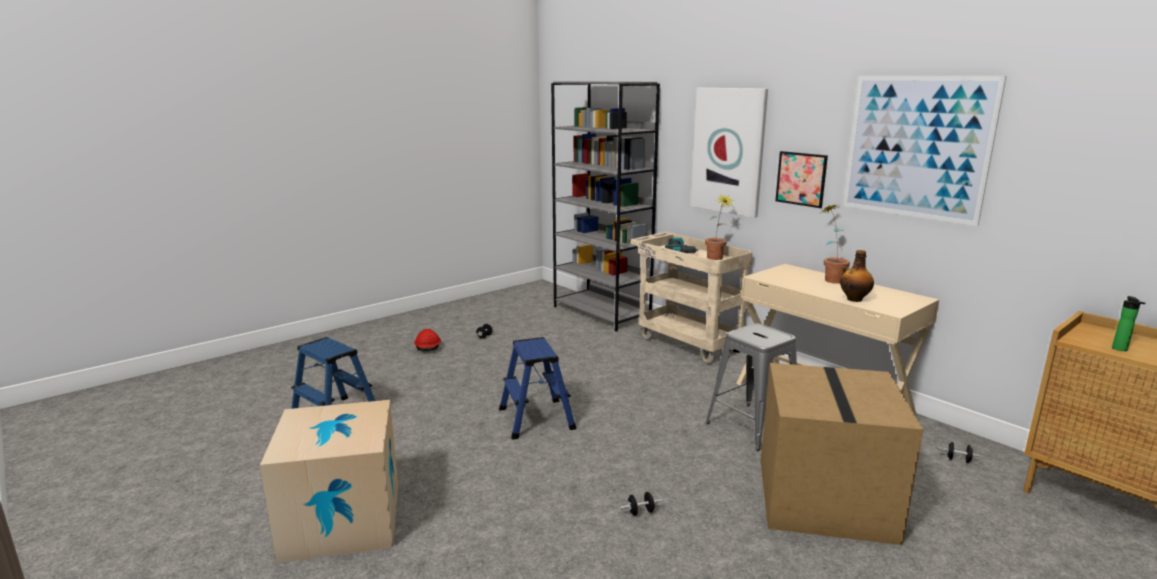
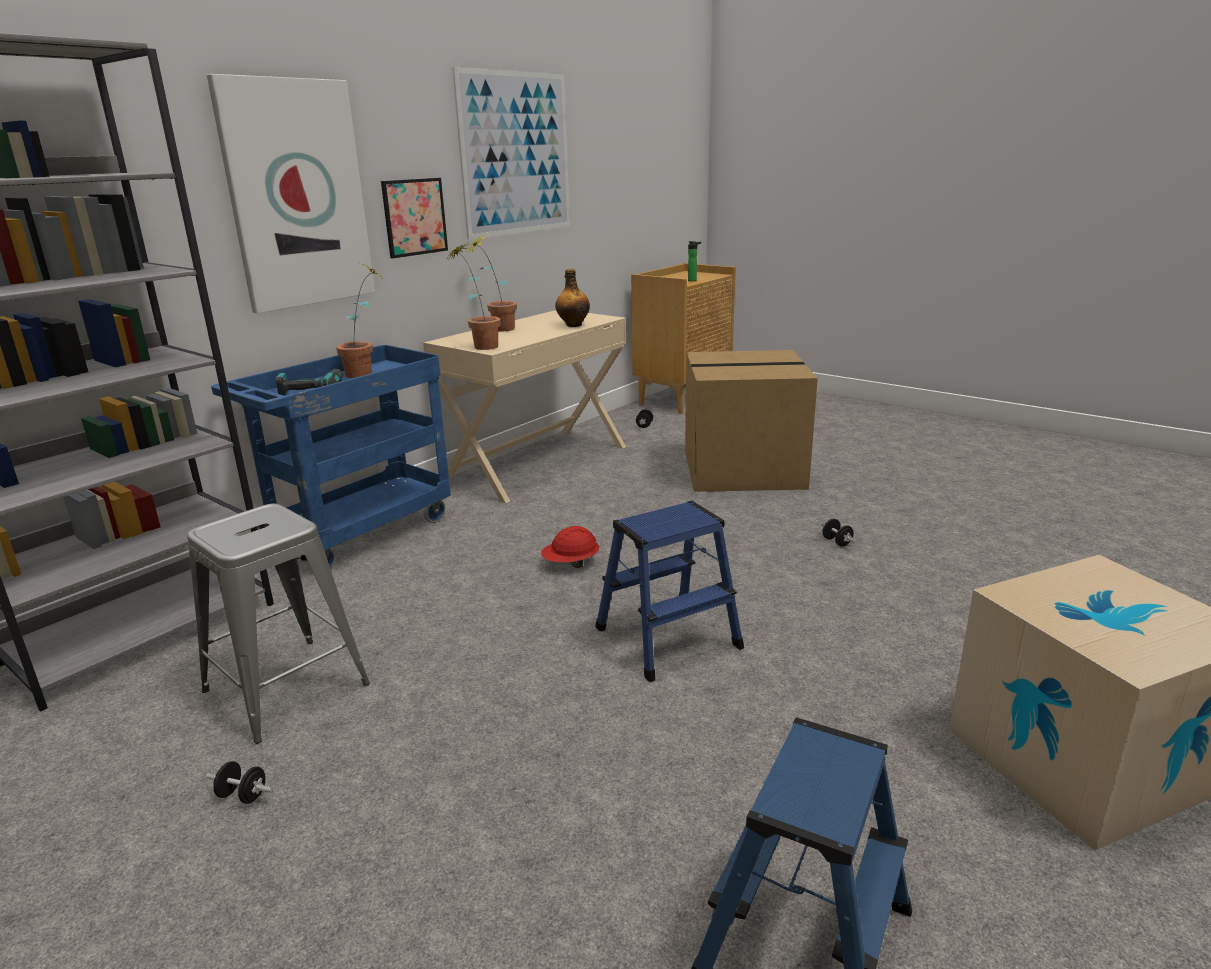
camera: 100 degrees left, 5 degrees up
red hard hat [414,329,441,351] -> red hard hat moved to [541,526,599,568]
beige cart [631,232,752,364] -> blue cart [211,345,451,569]
grey stool [706,323,797,451] -> grey stool moved to [187,503,370,744]
none -> potted plant [448,244,501,350]

